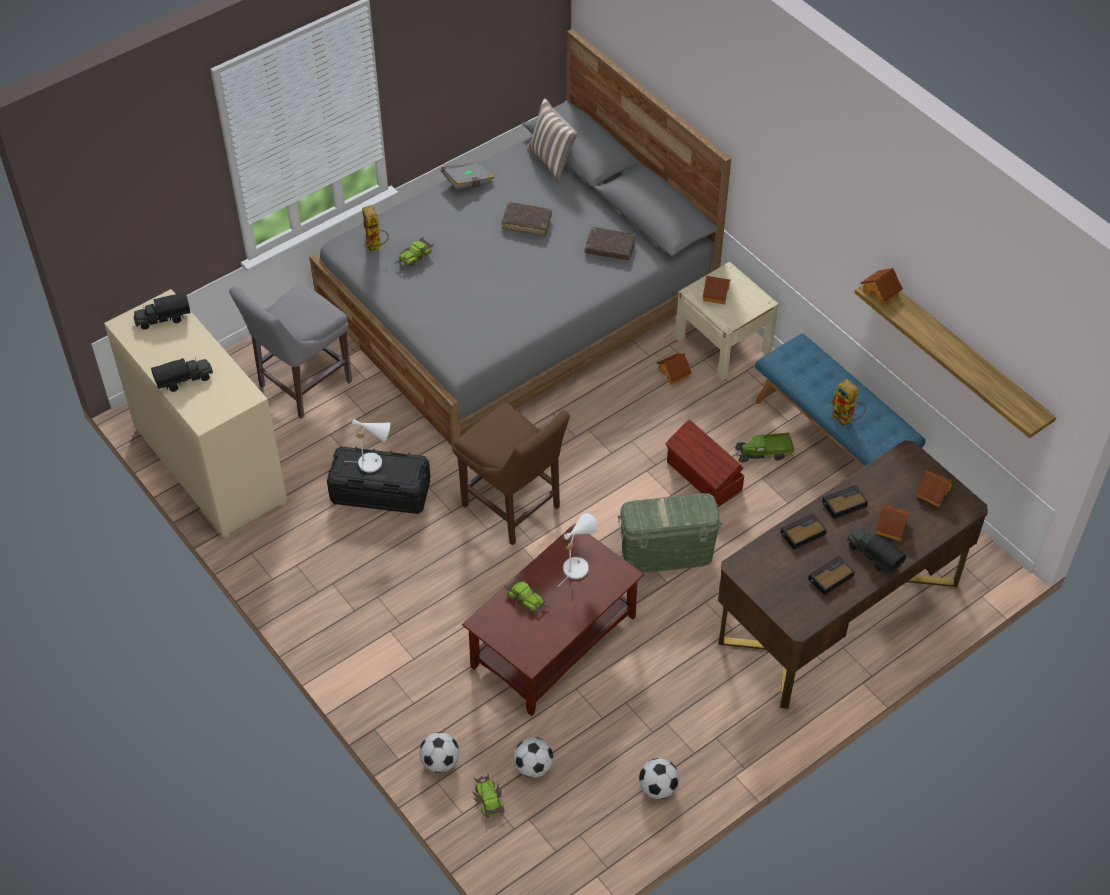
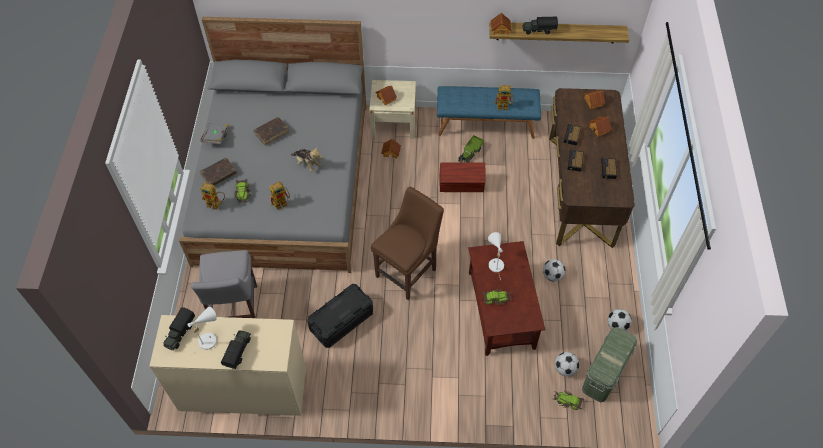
camera: 50 degrees left, 5 degrees up
white table lamp [345,419,390,473] -> white table lamp moved to [188,307,217,355]
football [419,732,459,773] -> football moved to [543,259,565,282]
brown chair [454,402,570,546] -> brown chair turned 45 degrees counterclockwise [371,187,444,300]
pillow [528,98,578,182] -> none
brown book [585,227,636,260] -> brown book moved to [200,158,237,185]
green storage box [618,493,722,573] -> green storage box moved to [582,327,637,402]
toy truck [847,528,906,573] -> toy truck moved to [522,16,558,35]
none -> toy robot [269,182,290,210]
none -> plush toy [291,147,323,172]

